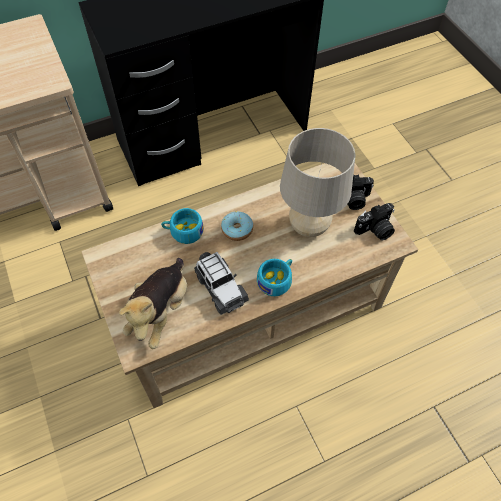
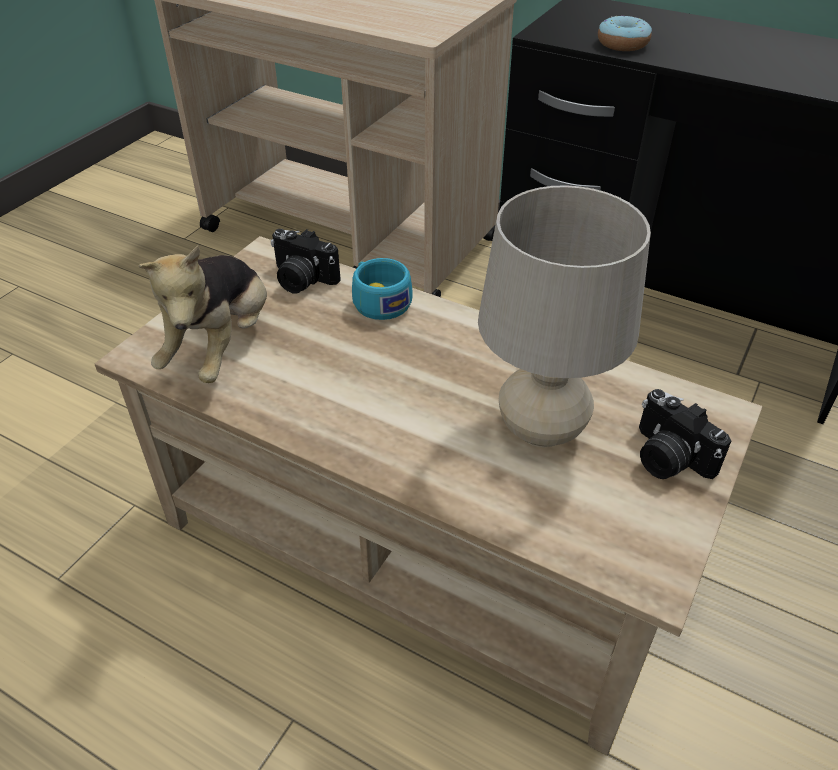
camera: 55 degrees right, 15 degrees down
plush toy [119,258,187,349] -> plush toy turned 60 degrees counterclockwise [138,246,267,383]
toy car [194,252,249,315] -> none
donut [221,211,253,241] -> donut moved to [598,15,652,51]
turquoise cup [257,259,292,296] -> none
camera [354,203,395,241] -> camera moved to [271,229,341,294]

